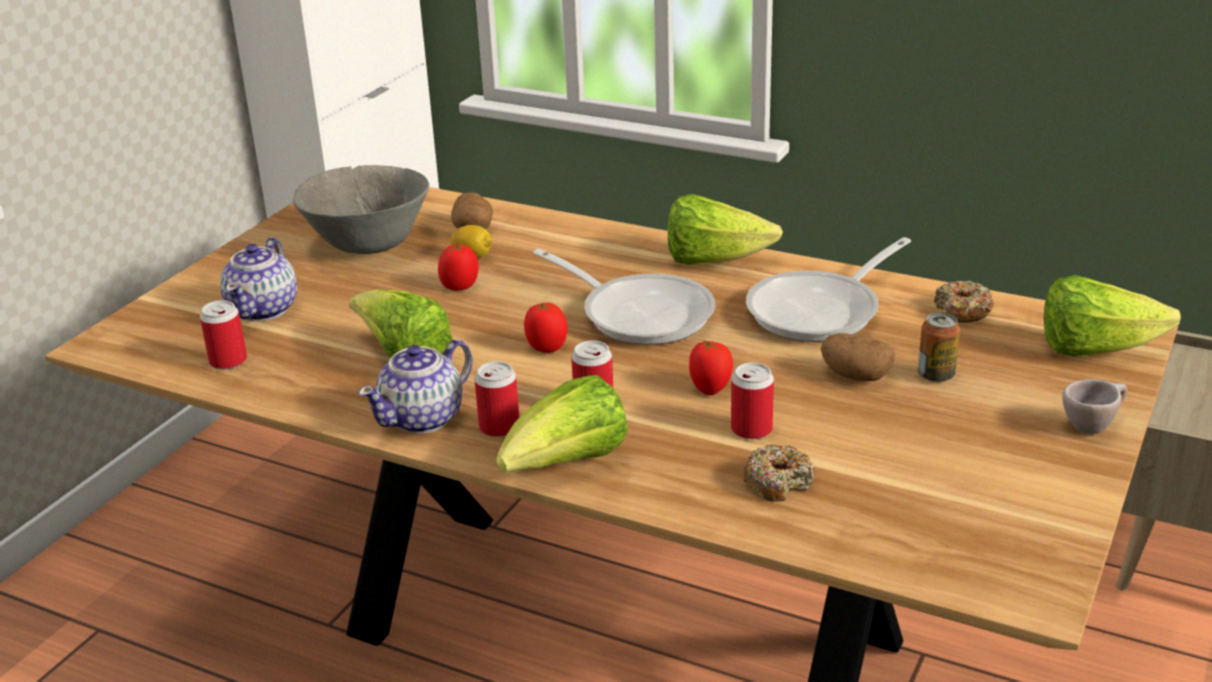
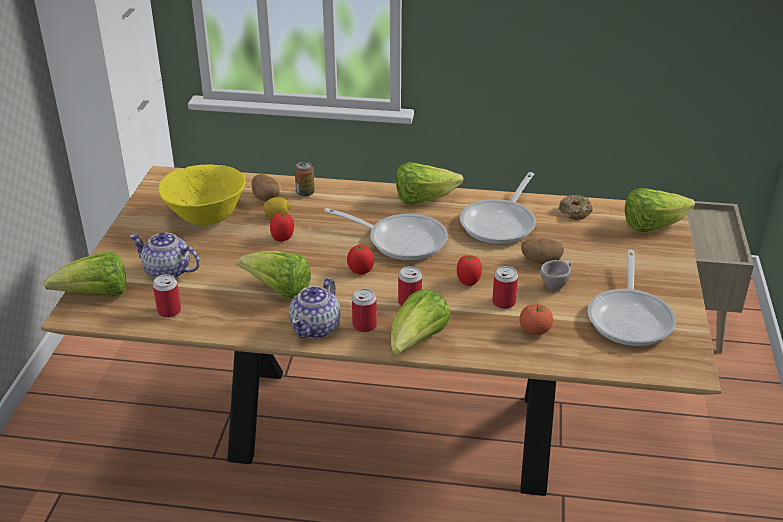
camera: 20 degrees left, 5 degrees up
teapot [220,237,297,321] -> teapot turned 120 degrees clockwise [129,232,200,279]
grey bowl [293,165,429,254] -> yellow bowl [158,164,245,225]
donut [743,444,816,502] -> tomato [519,303,553,335]
can [918,312,960,382] -> can moved to [295,161,315,197]
beige cup [1062,379,1127,434] -> beige cup moved to [540,260,571,290]
none -> lettuce [44,252,126,297]
none -> frying pan [587,250,676,346]

